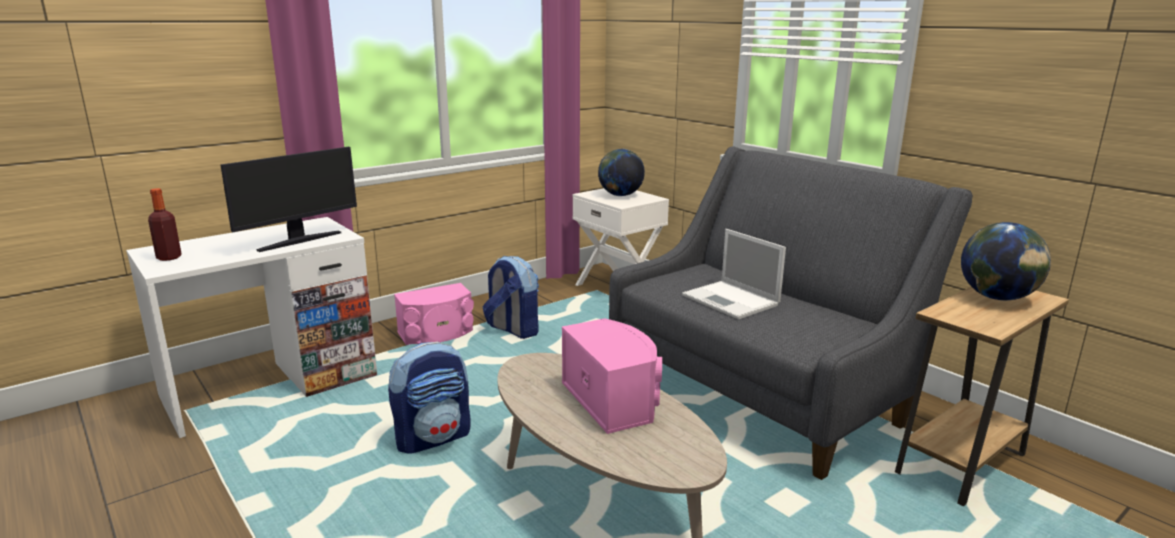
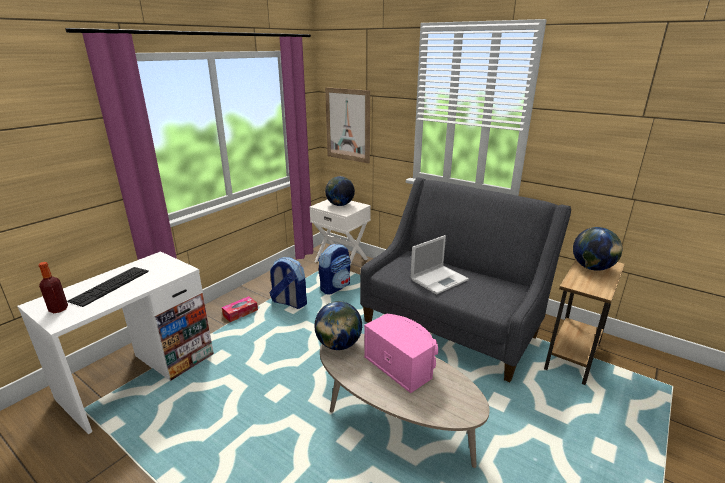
camera: 15 degrees left, 5 degrees up
monitor [221,147,357,252] -> none
backpack [388,341,471,454] -> backpack moved to [318,244,351,294]
pink speaker [394,283,474,345] -> tissue box [222,296,258,322]
laptop [682,229,786,320] -> laptop turned 75 degrees counterclockwise [410,235,469,295]
none -> keyboard [67,267,149,307]
none -> globe [314,301,362,350]
none -> picture [325,87,370,164]

